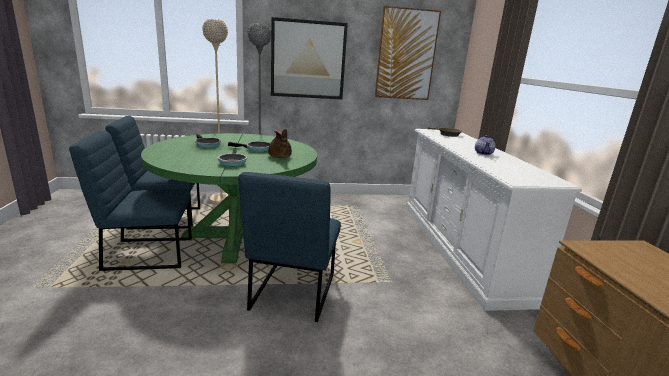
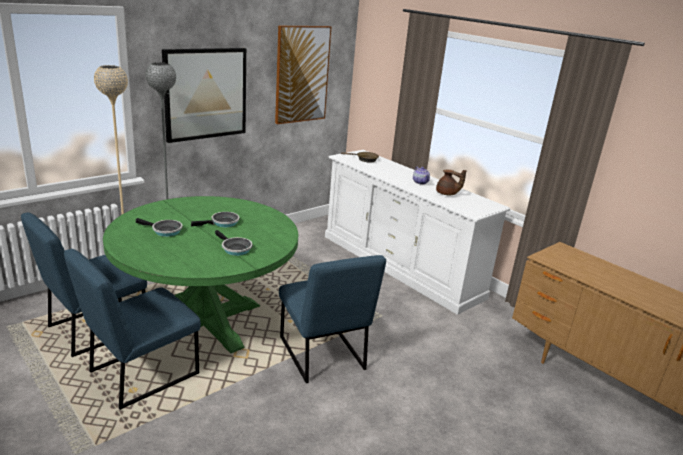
camera: 35 degrees left, 5 degrees up
brown teapot [268,129,292,158] -> brown teapot moved to [436,170,467,195]

